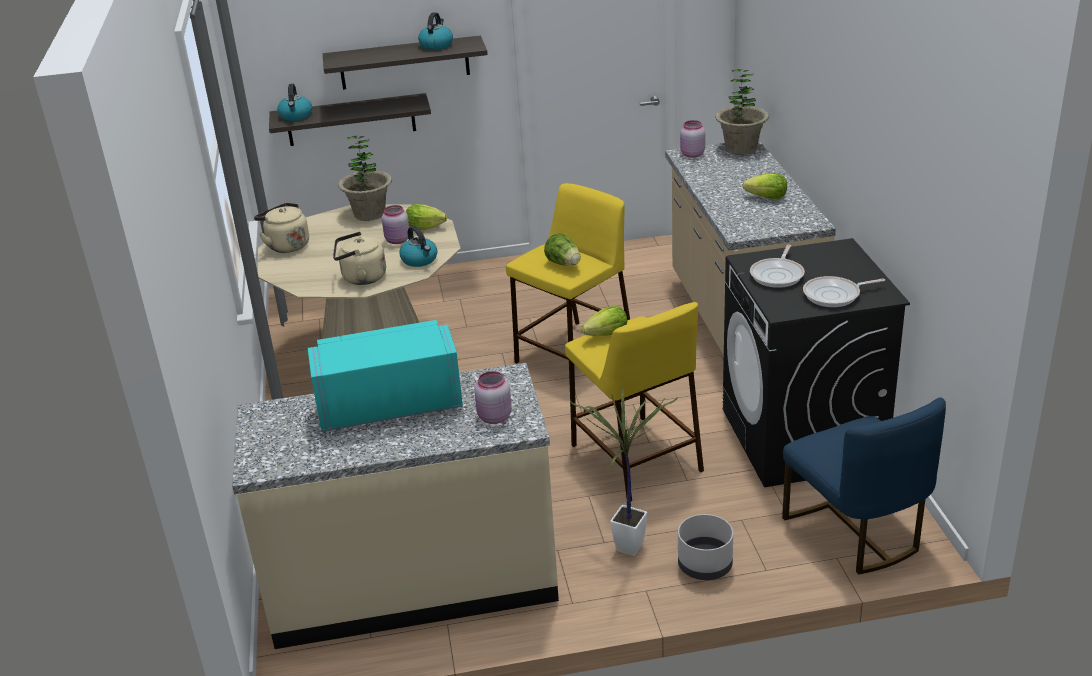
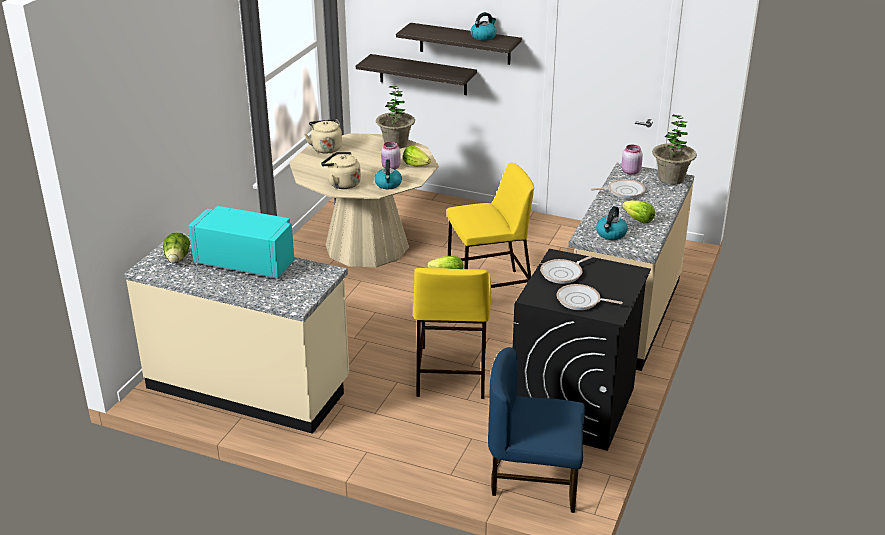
camera: 30 degrees right, 0 degrees up
kettle [277,84,312,121] -> kettle moved to [596,206,628,240]
pink jar [475,371,512,424] -> none
lettuce [544,233,581,266] -> lettuce moved to [163,232,190,263]
potted plant [570,388,678,556] -> none
grey planter [678,514,733,580] -> none
blue chair [782,397,946,574] -> blue chair turned 90 degrees clockwise [488,347,585,513]
none -> frying pan [591,179,645,199]

